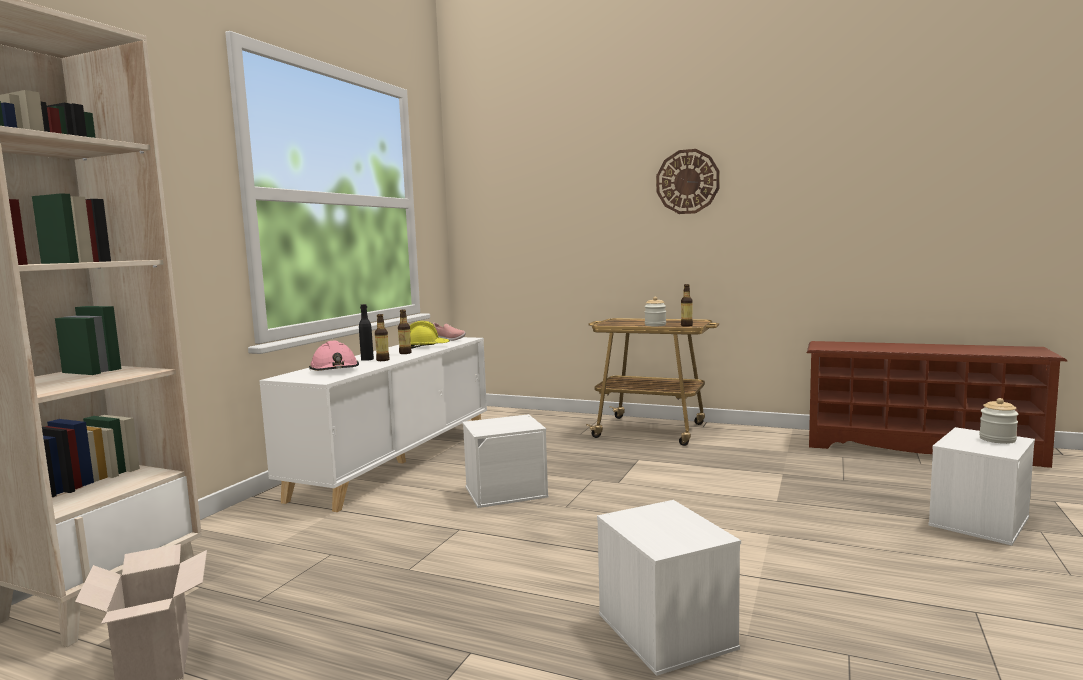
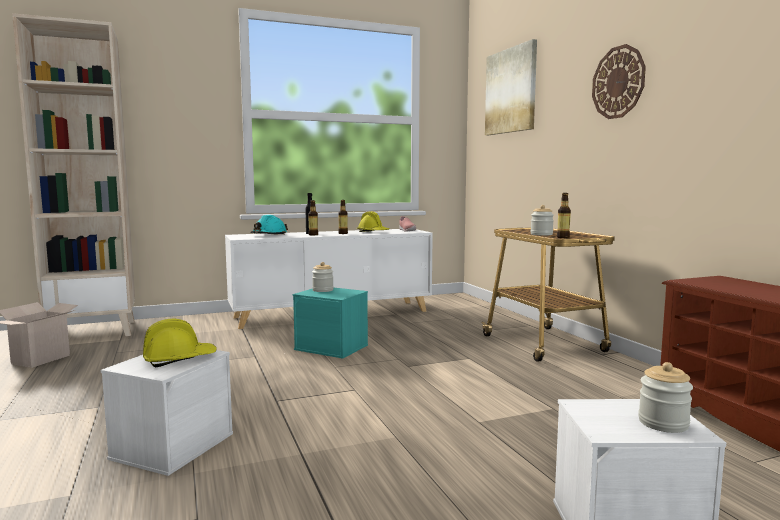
camera: 45 degrees right, 0 degrees up
pink hard hat [309,340,359,371] -> turquoise hard hat [250,215,288,234]
white storage box [462,414,549,508] -> turquoise storage box [293,288,368,358]
none -> yellow hard hat [143,319,217,367]
none -> jar [312,262,334,292]
none -> picture [485,39,537,135]

